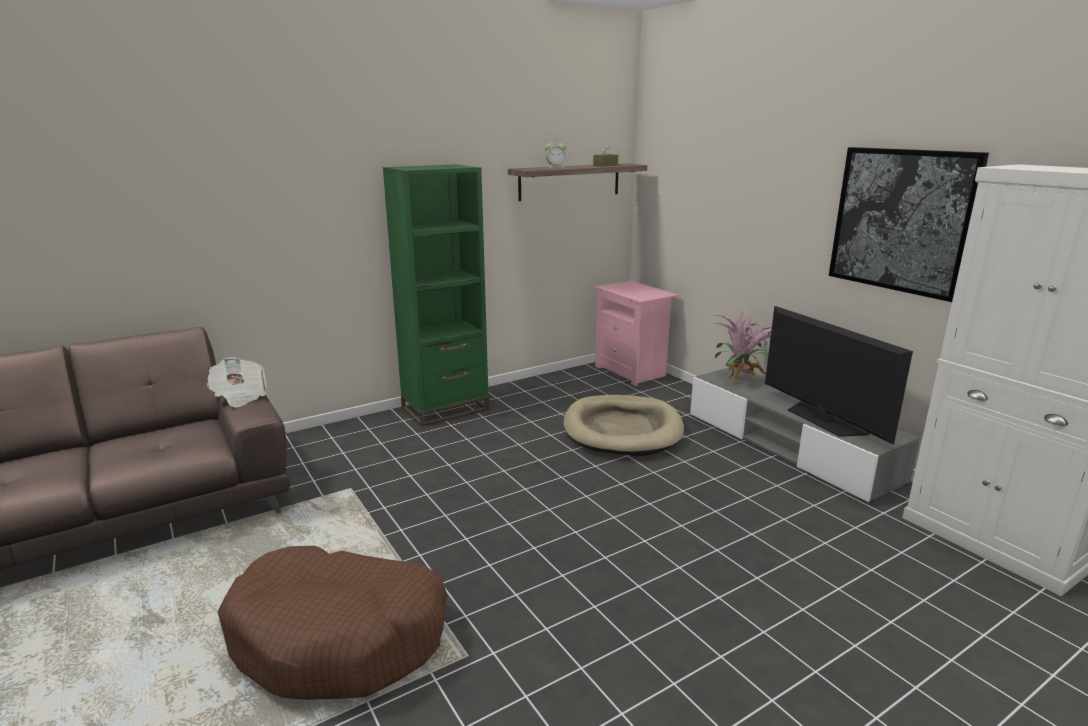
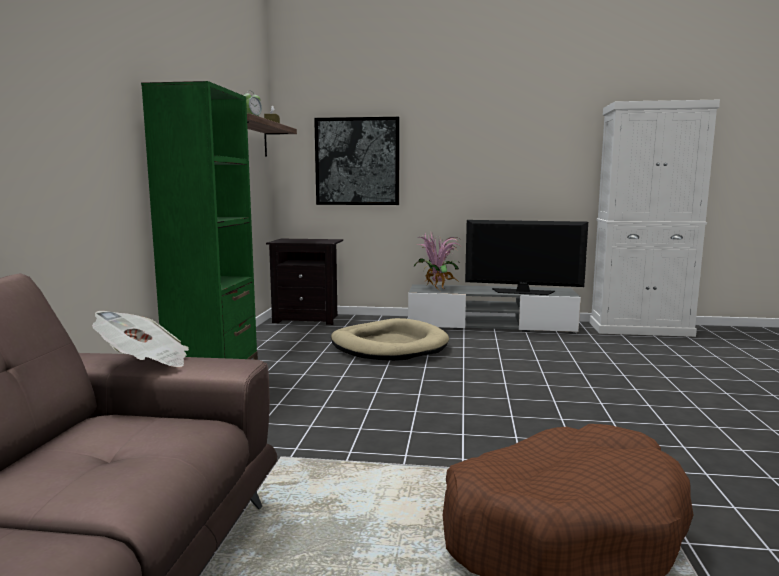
camera: 50 degrees left, 10 degrees down
pink nightstand [594,281,679,386] -> black nightstand [266,239,343,325]
picture [829,147,989,302] -> picture moved to [314,117,400,205]

